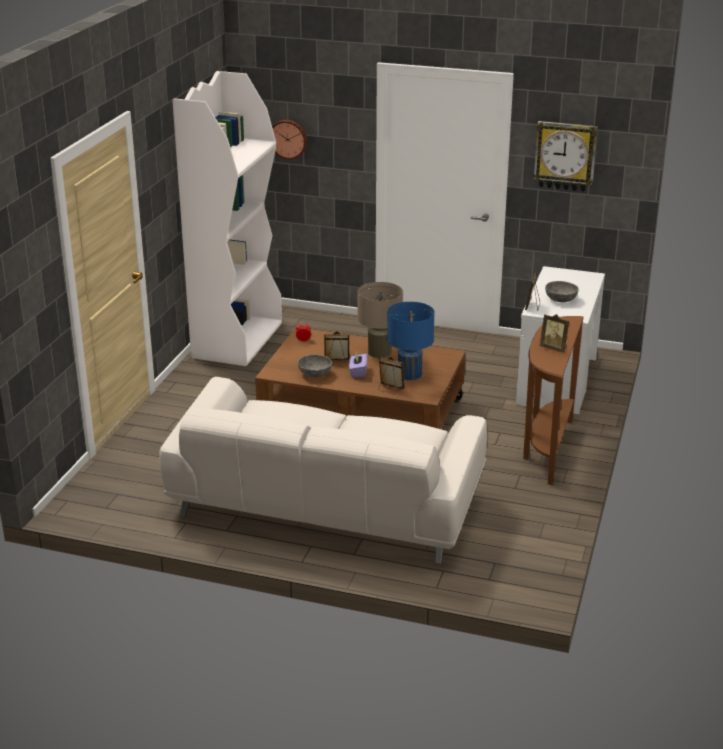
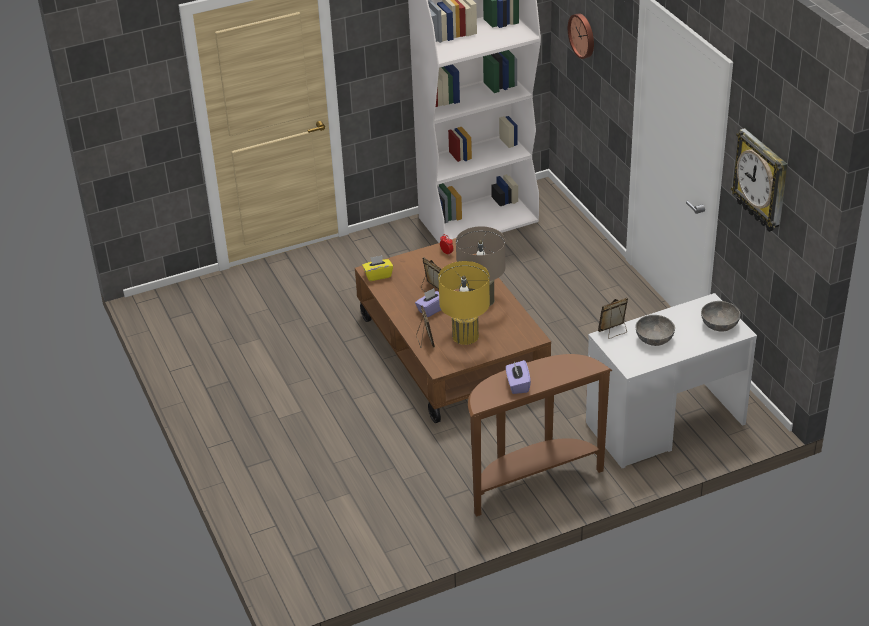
camera: 50 degrees right, 10 degrees up
white sofa [159,377,487,564] -> none
grey bowl [298,354,332,378] -> grey bowl moved to [701,301,740,332]
blue table lamp [387,302,435,380] -> yellow table lamp [438,261,490,345]
picture frame [540,314,569,353] -> purple tissue box [506,360,531,394]
none -> yellow tissue box [362,255,393,281]

